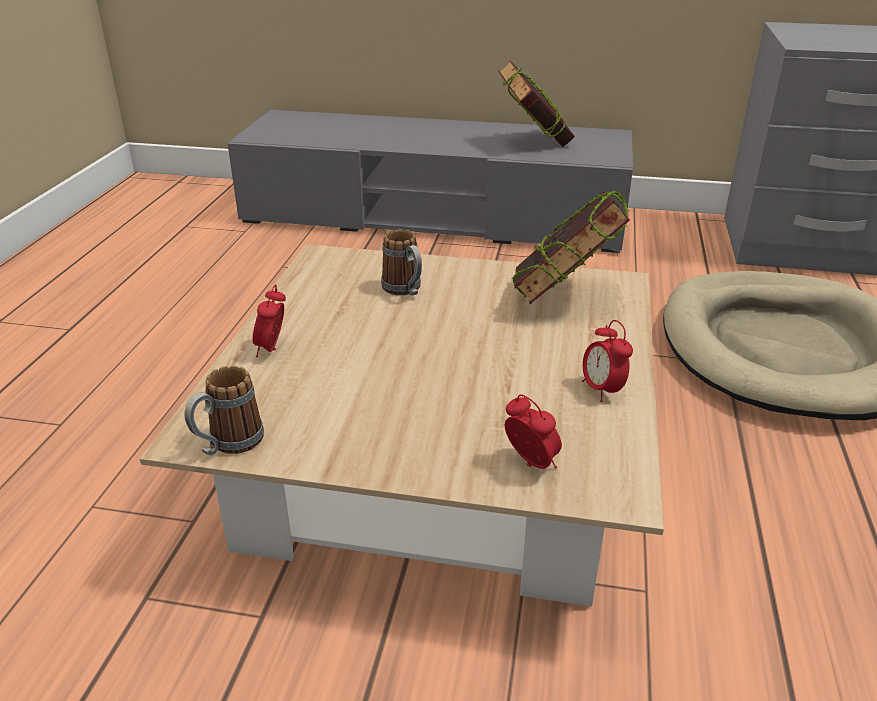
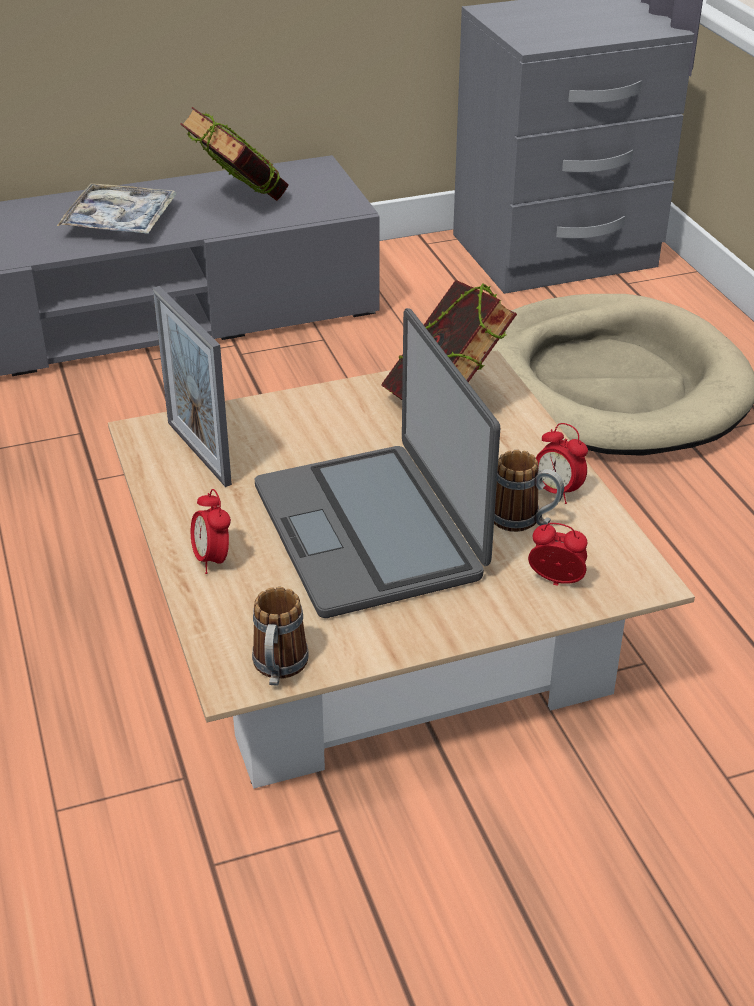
camera: 30 degrees left, 5 degrees up
mug [381,229,422,296] -> mug moved to [494,450,564,532]
none -> tray [57,183,176,234]
none -> picture frame [153,286,232,487]
none -> laptop [255,308,500,618]

